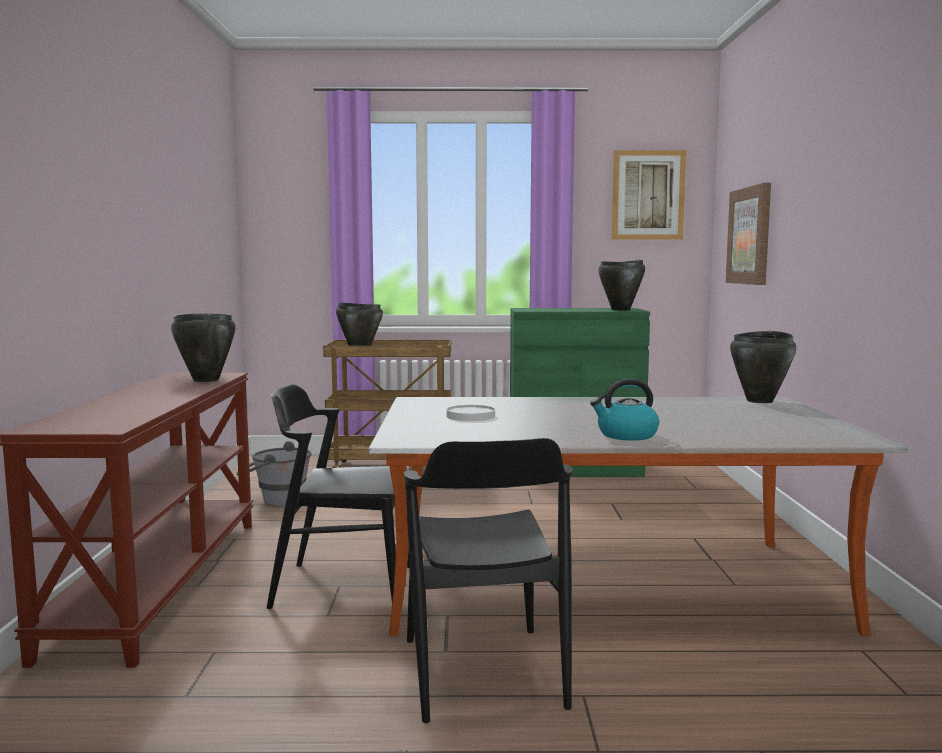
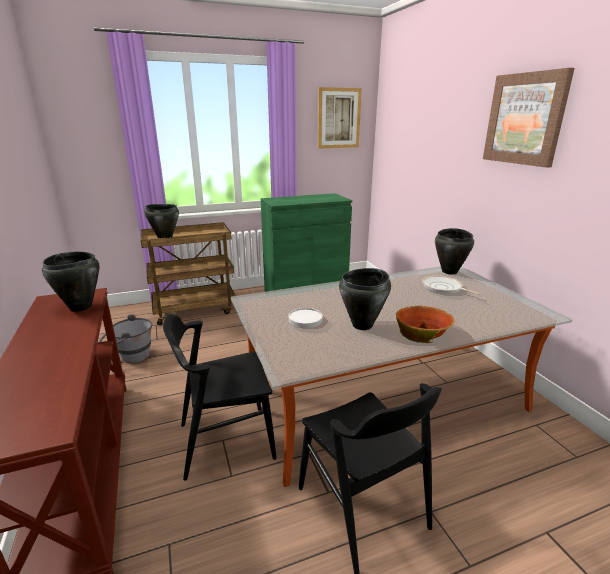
camera: 20 degrees left, 15 degrees up
kettle [590,378,659,441] -> bowl [396,306,455,343]
black cooking pot [598,260,645,311] -> black cooking pot moved to [339,268,391,330]
picture [726,183,771,285] -> picture moved to [483,68,575,168]
none -> frying pan [422,276,481,295]

